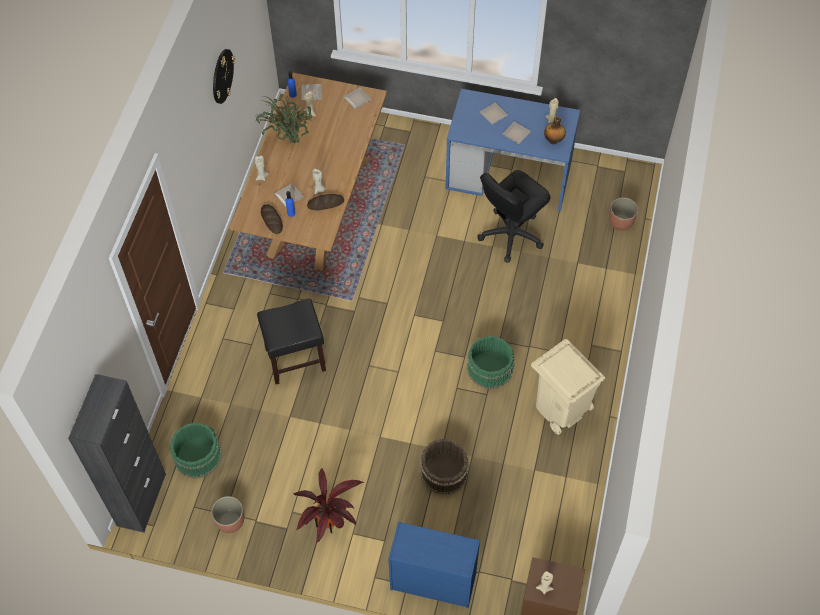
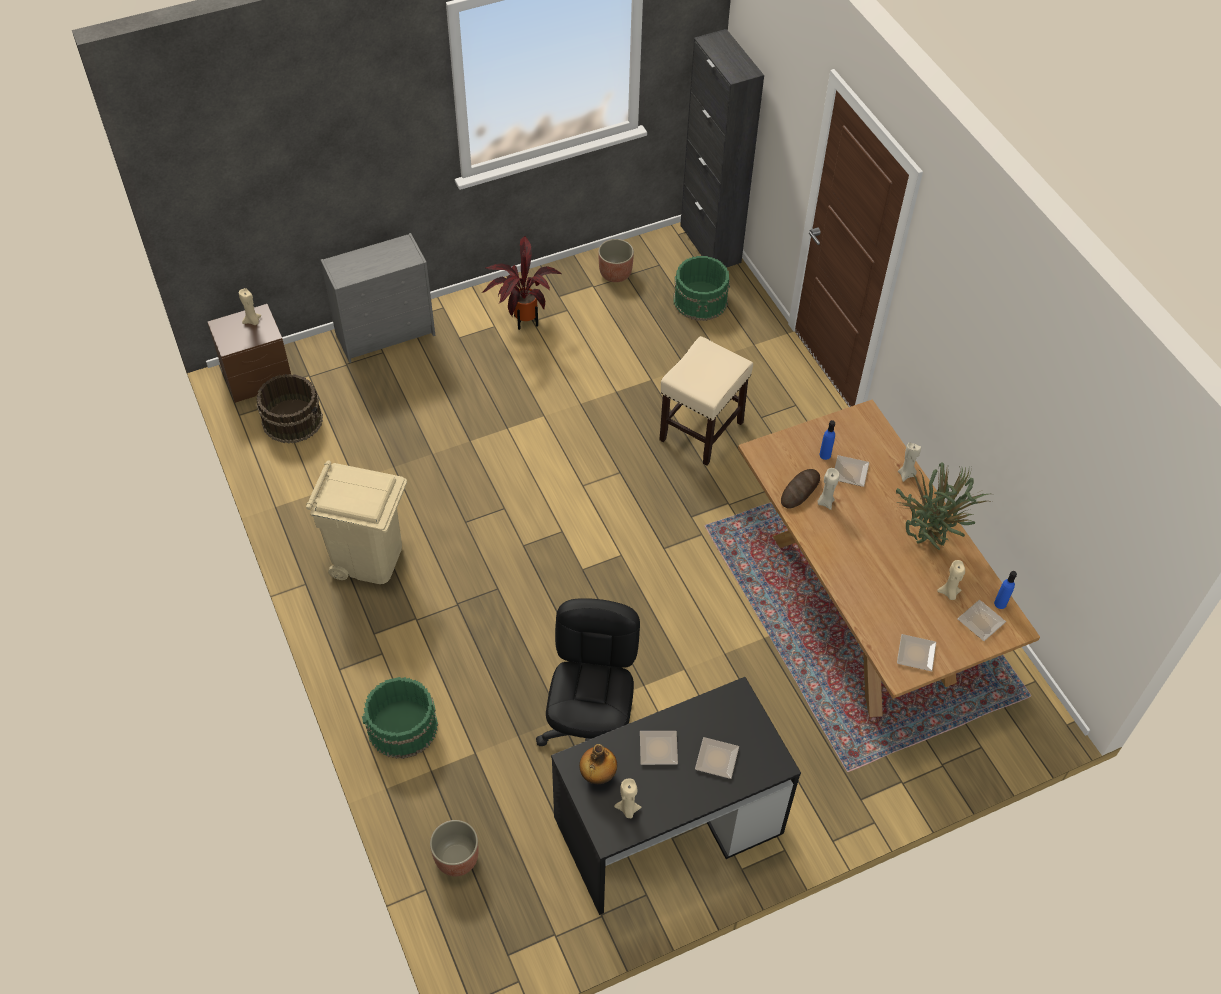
camera: 140 degrees right, 5 degrees down
wall clock [213,49,235,104] -> none
black stool [257,299,326,384] -> beige stool [659,336,753,466]
bread [261,204,283,234] -> none
blue dresser [388,521,480,608] -> grey dresser [321,233,435,363]
brown bucket [420,438,469,495] -> brown bucket moved to [256,374,323,443]
blue desk [445,89,580,211] -> black desk [551,677,801,915]
green bucket [467,336,515,389] -> green bucket moved to [362,677,438,759]

